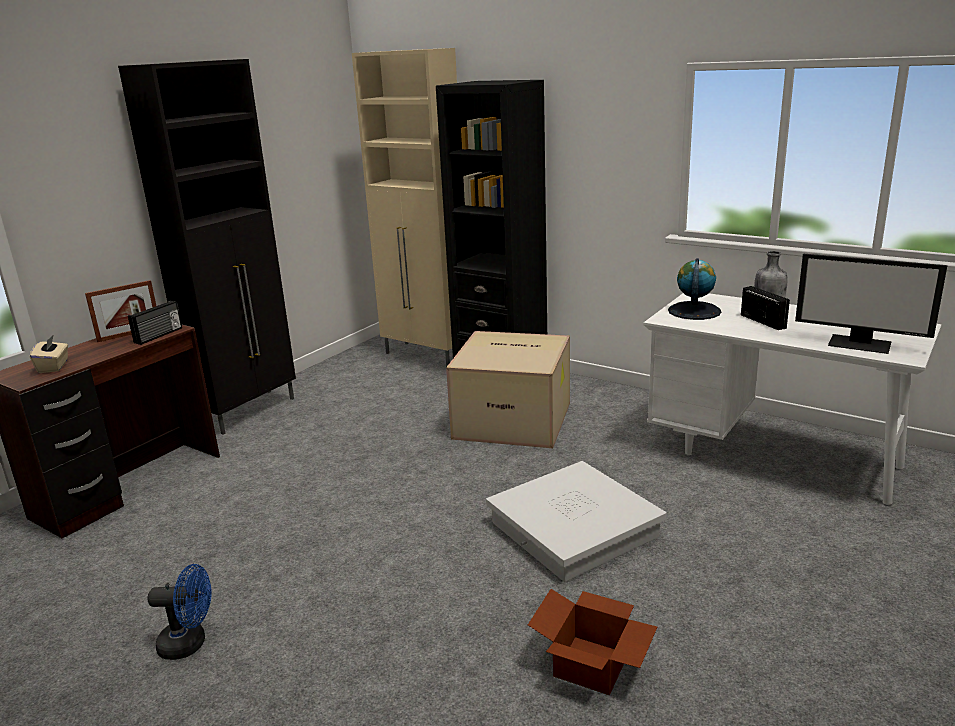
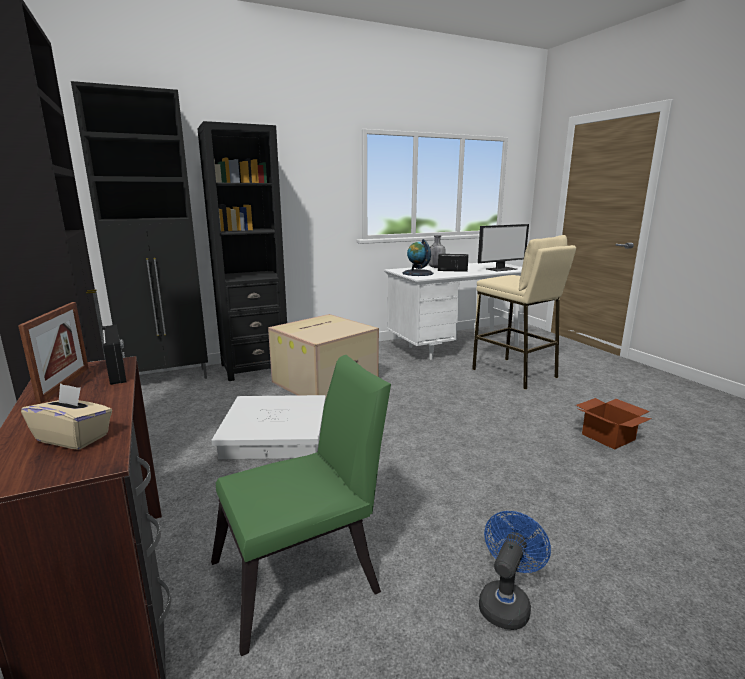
camera: 60 degrees left, 5 degrees down
beige cabinet [352,48,457,367] -> black cabinet [71,81,208,379]
white storage box [486,461,667,582] -> white storage box moved to [211,395,326,459]
none -> green chair [211,355,391,656]
none -> beige stool [472,235,576,390]

